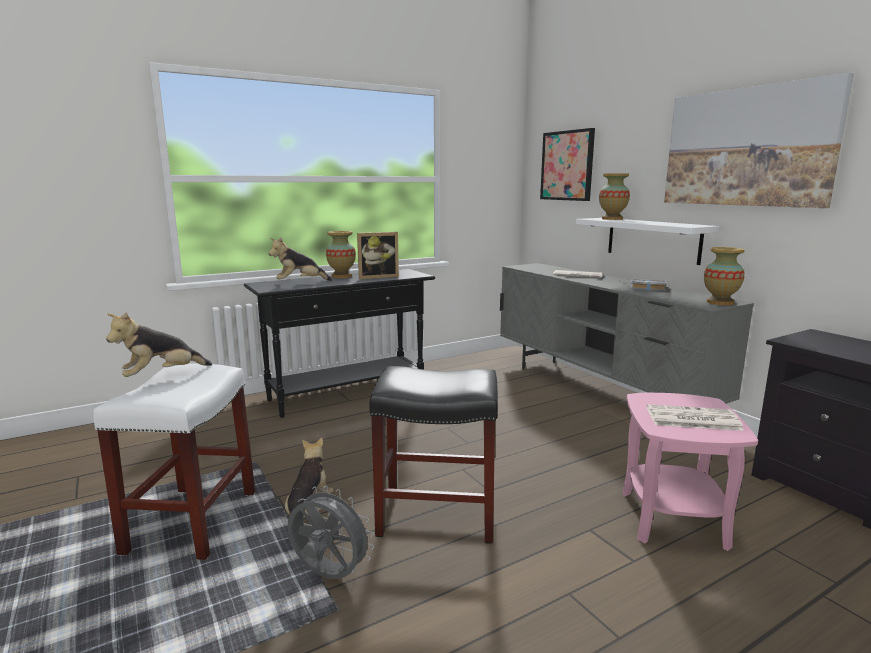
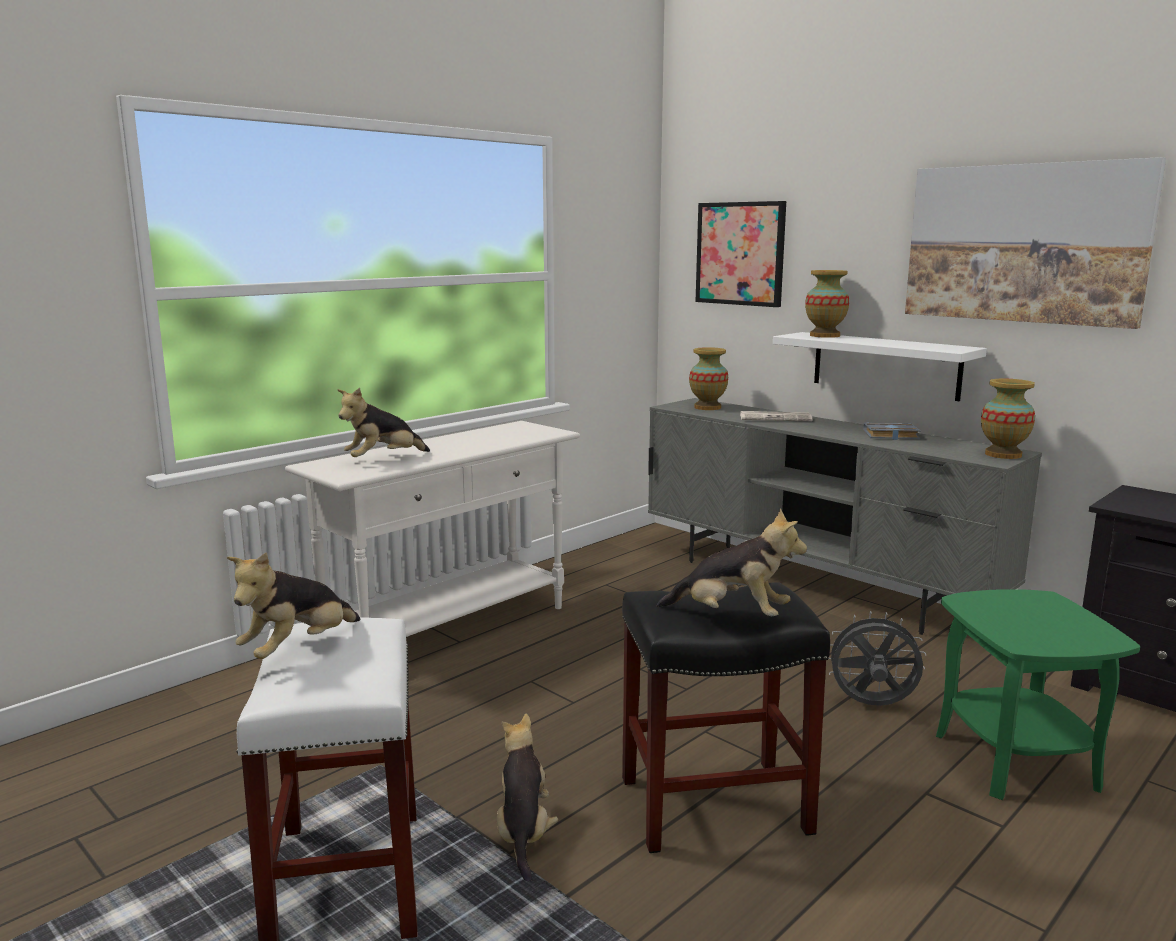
camera: 15 degrees left, 0 degrees up
black console table [244,269,435,418] -> white console table [285,421,580,637]
grey fan [288,486,374,579] -> grey fan moved to [828,611,926,706]
vase [326,231,356,278] -> vase moved to [689,347,728,410]
picture frame [357,232,399,279] -> none
pink side table [622,393,758,551] -> green side table [936,589,1140,800]
newspaper [647,404,744,431] -> none
none -> plush toy [657,508,807,616]

